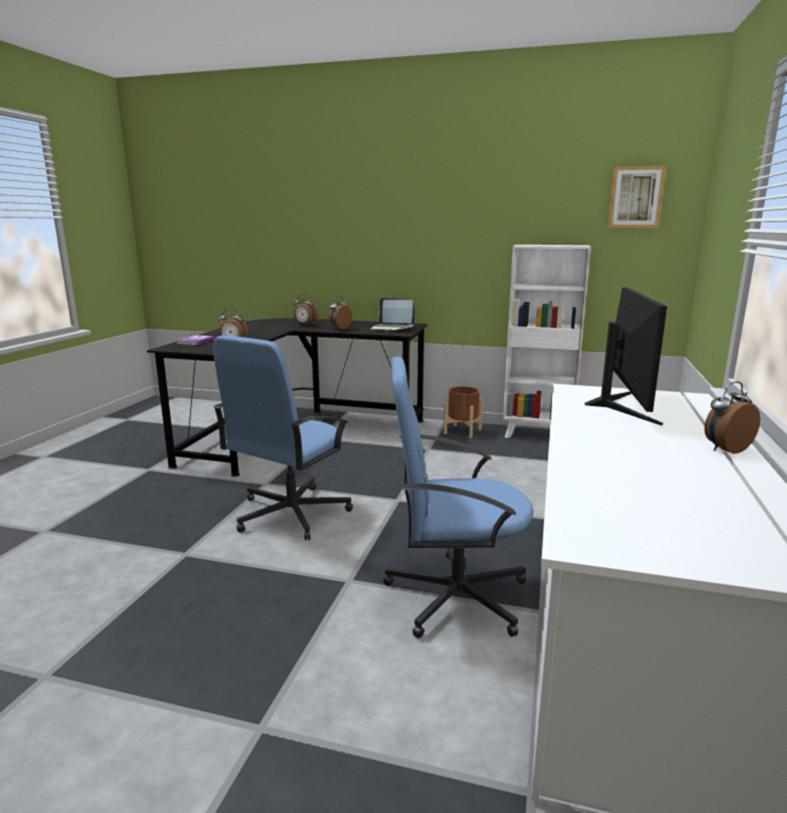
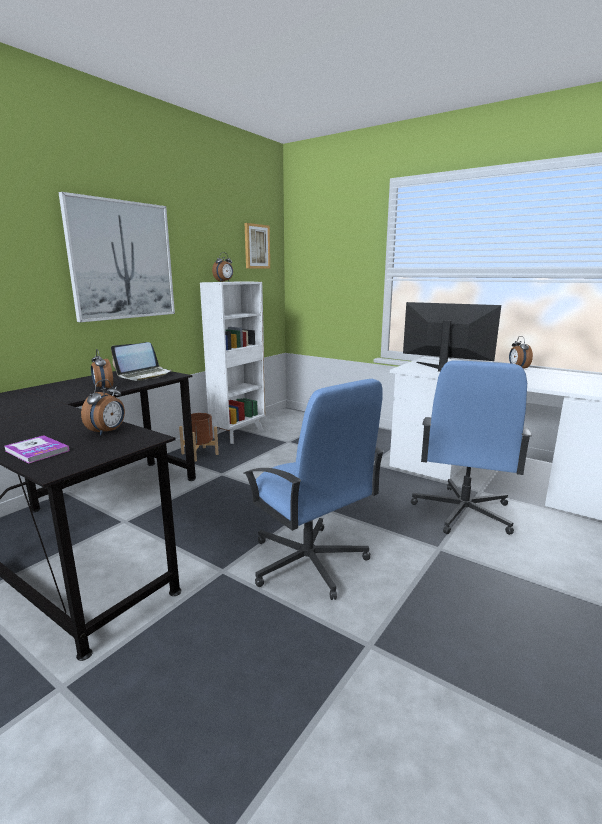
camera: 70 degrees left, 0 degrees up
alarm clock [294,294,318,326] -> alarm clock moved to [212,252,233,282]
none -> picture [58,192,175,322]

